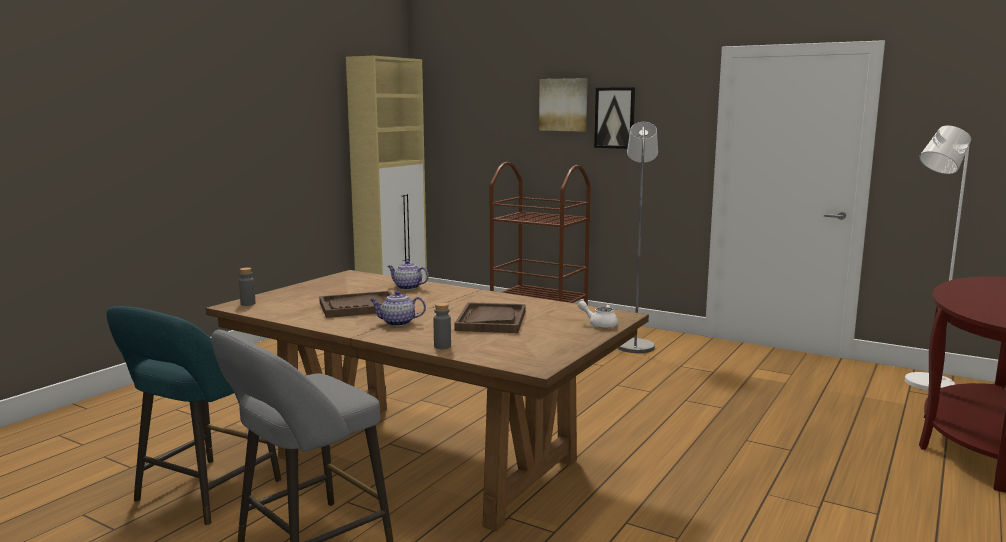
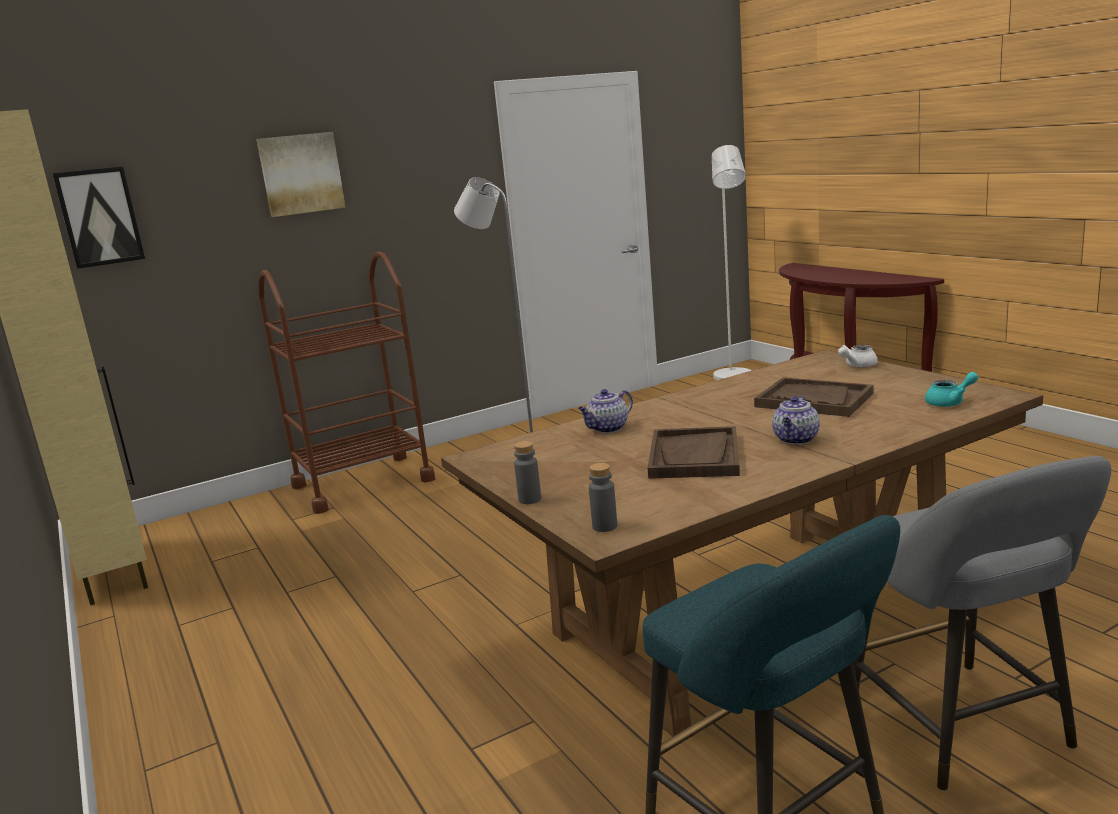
camera: 60 degrees left, 5 degrees up
grey bottle [433,302,451,349] -> grey bottle moved to [514,441,541,504]
picture [594,87,635,149] -> picture moved to [53,166,145,269]
none -> turquoise teapot [925,372,978,407]

